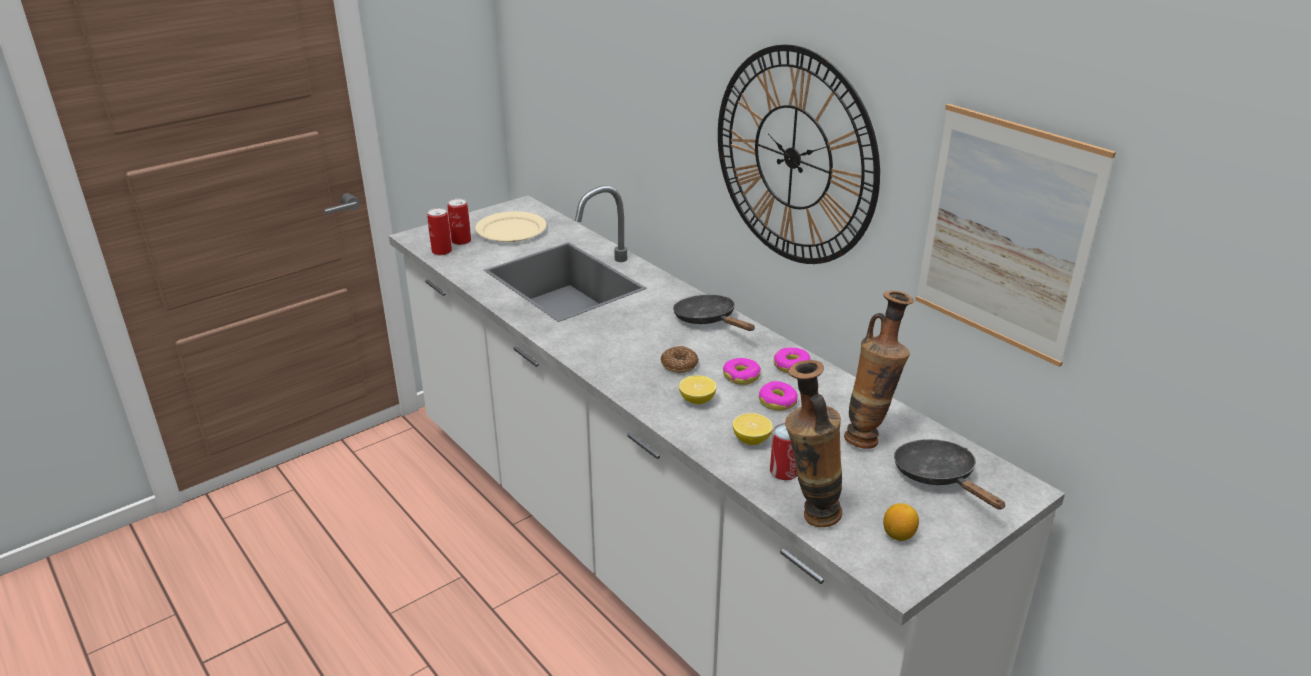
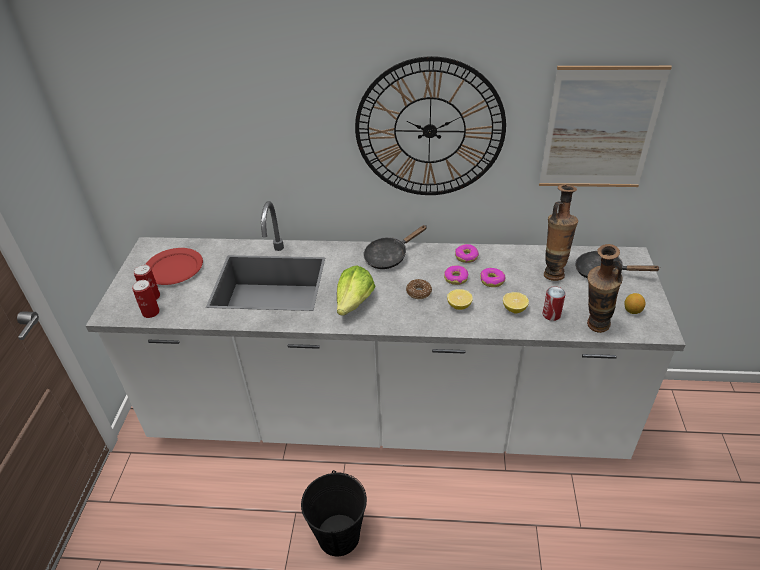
camera: 45 degrees left, 10 degrees up
beige plate [475,211,547,242] -> red plate [145,248,203,285]
black frying pan [673,295,755,331] -> black frying pan turned 45 degrees counterclockwise [363,225,427,269]
none -> black bucket [301,470,367,556]
none -> lettuce [337,265,375,316]

